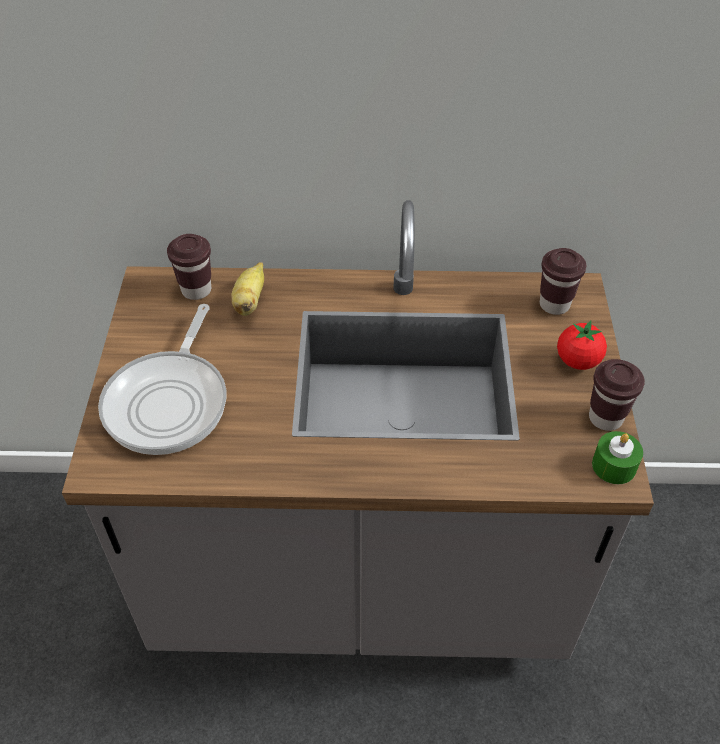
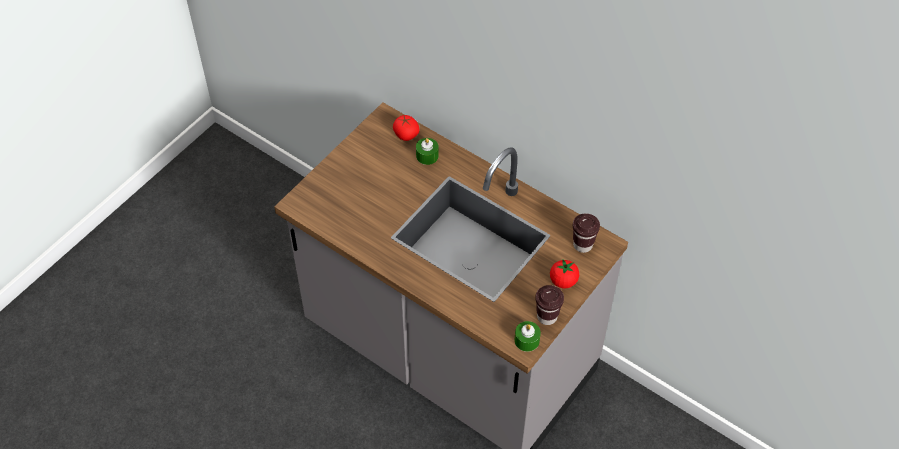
camera: 35 degrees right, 5 degrees up
frying pan [98,304,227,455] -> none
brown cup [167,234,211,300] -> tomato [393,115,419,141]
banana [231,262,264,316] -> green candle [416,138,439,165]

